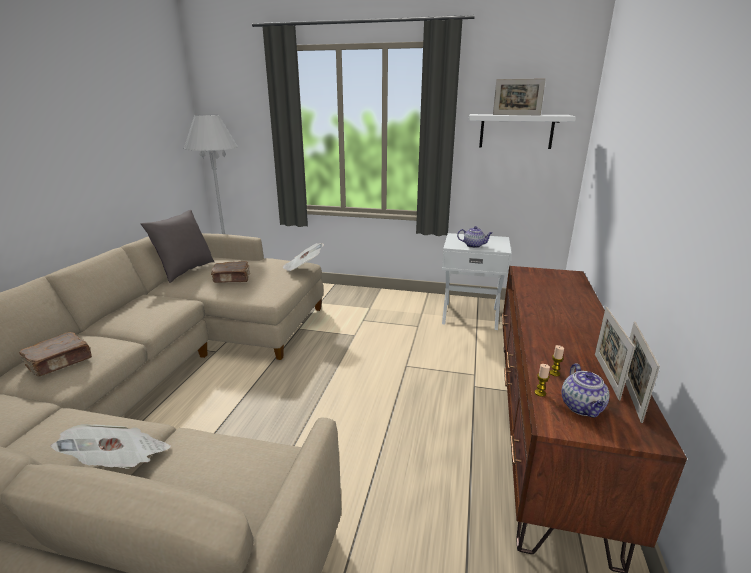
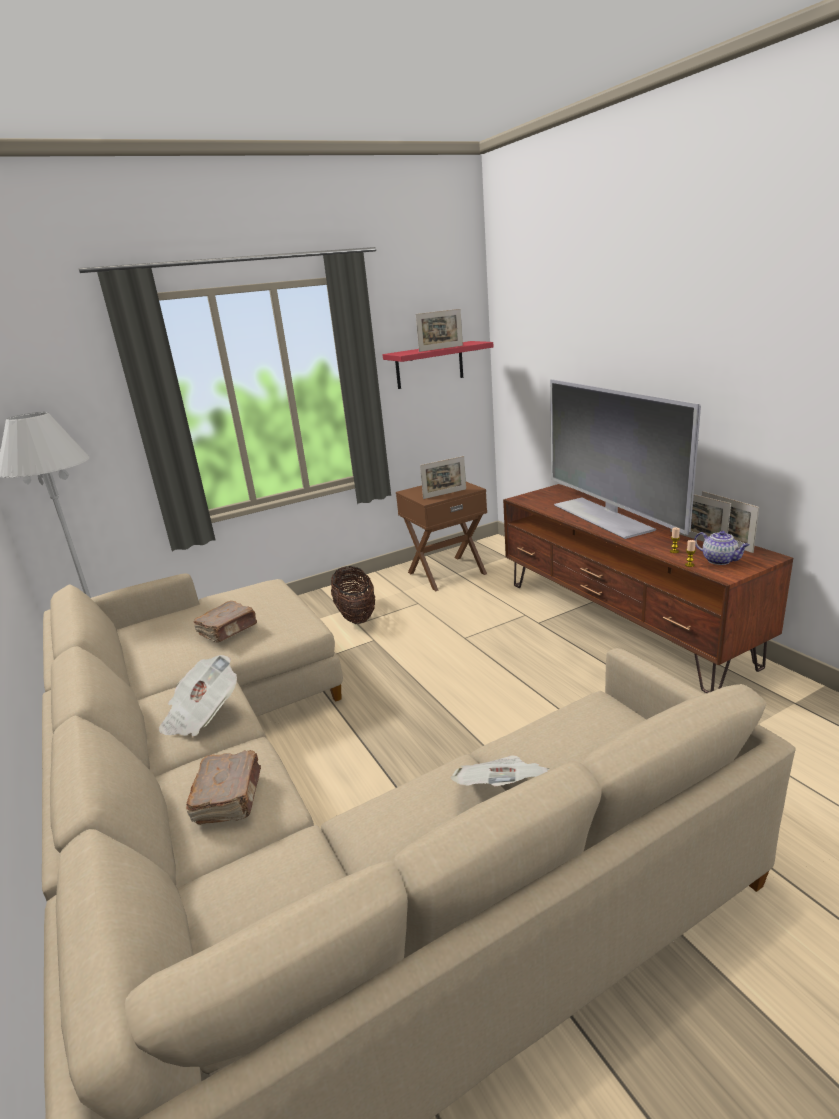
camera: 40 degrees left, 0 degrees up
grey pillow [141,210,214,283] -> none
newspaper [283,243,324,272] -> newspaper moved to [159,655,237,736]
white nightstand [442,233,512,330] -> brown nightstand [396,482,487,591]
teapot [457,226,492,248] -> picture frame [420,456,466,499]
white shelf [468,114,576,149] -> red shelf [383,341,493,389]
none -> basket [331,566,375,624]
none -> television [550,379,701,539]

